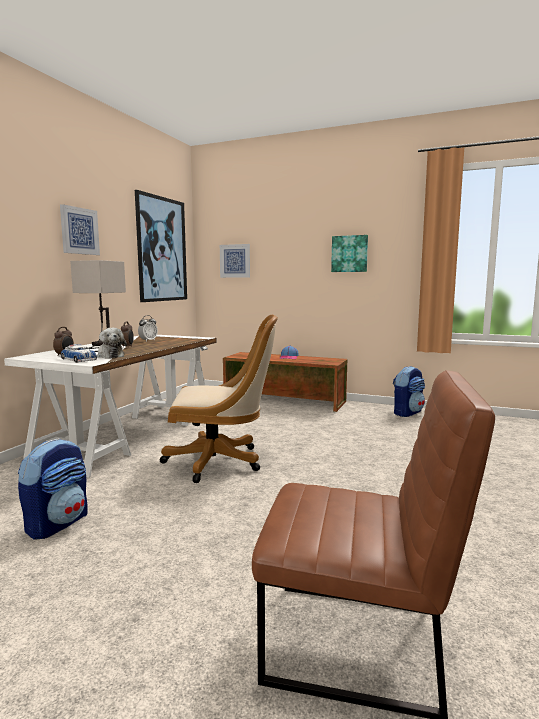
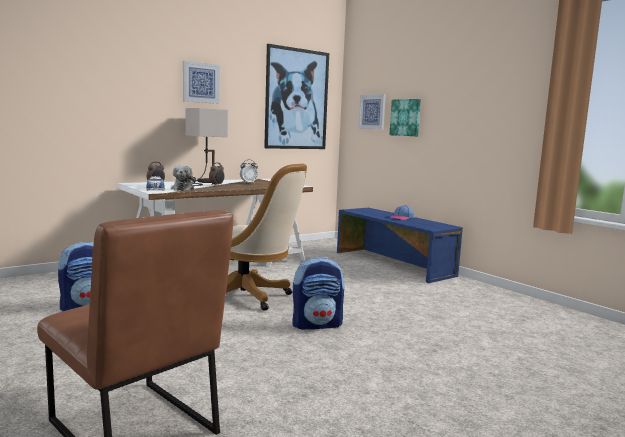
camera: 30 degrees right, 0 degrees up
brown bench [223,352,348,412] -> blue bench [337,208,463,283]
picture [331,235,368,272] -> picture moved to [389,99,421,137]
backpack [393,366,425,417] -> backpack moved to [292,257,344,329]

